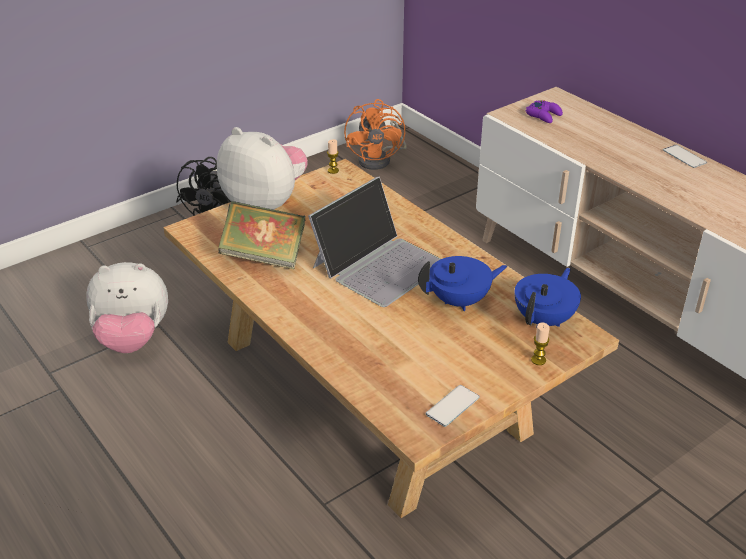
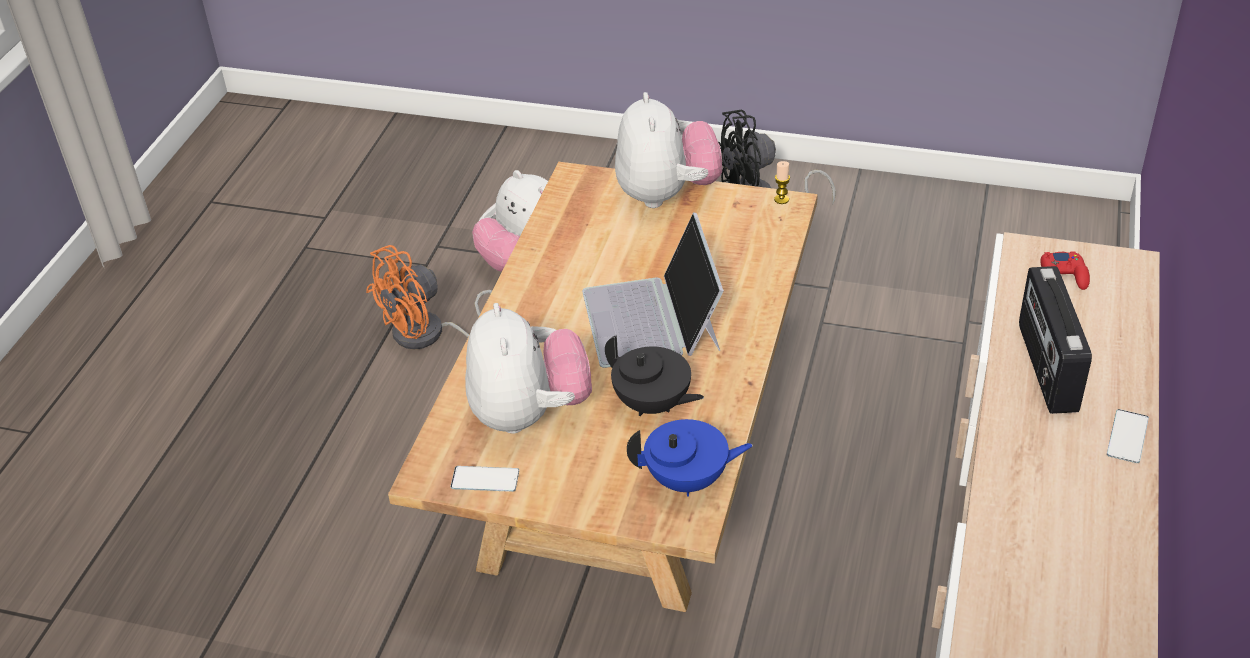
camera: 55 degrees right, 5 degrees up
book [219,201,305,269] -> none
laptop [308,176,441,307] -> laptop turned 75 degrees clockwise [582,212,724,368]
orange fan [344,99,407,170] -> orange fan moved to [366,245,492,349]
blue teapot [418,256,507,311] -> black teapot [605,335,704,416]
purple game controller [526,100,563,123] -> red game controller [1040,252,1090,290]
candle [531,323,550,365] -> none
none -> plush toy [465,303,592,434]
none -> radio [1019,266,1092,414]

